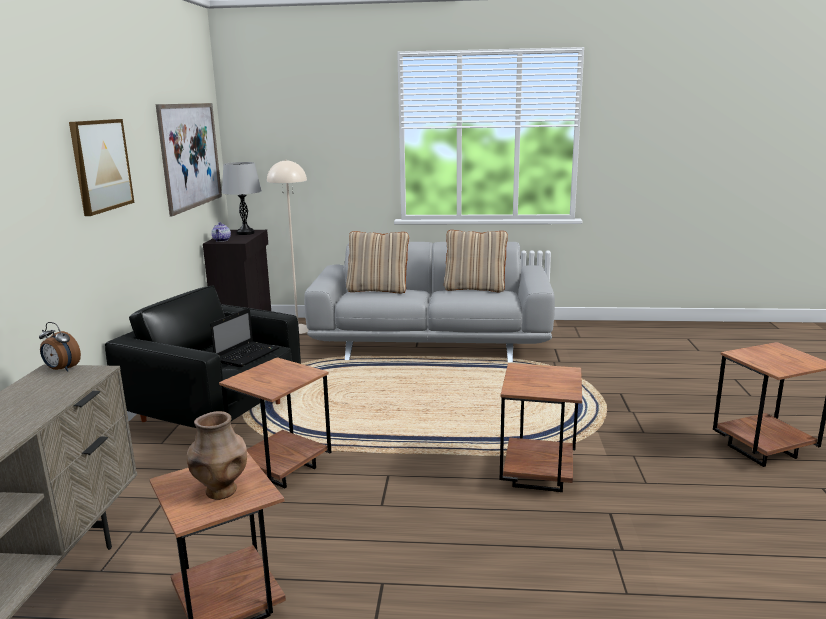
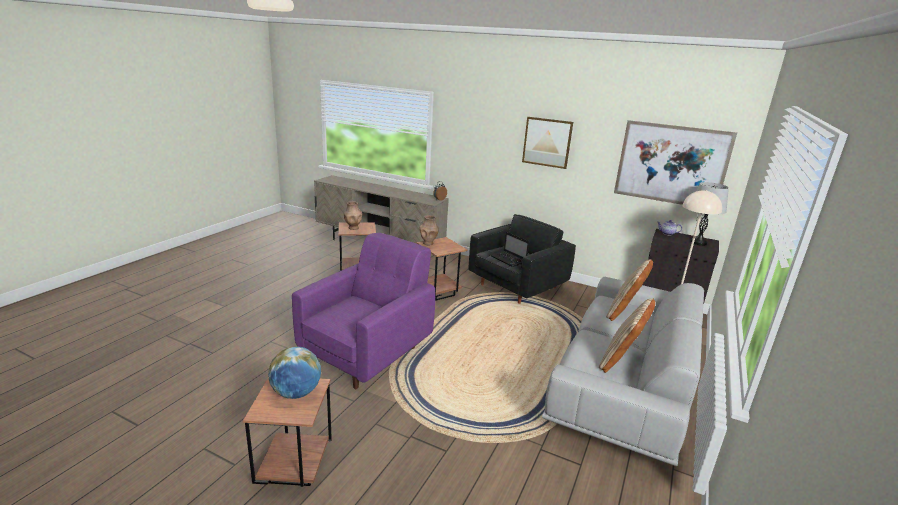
camera: 110 degrees right, 5 degrees up
brown side table [500,363,582,492] -> purple armchair [292,233,435,389]
none -> globe [268,347,321,399]
none -> brown vase [420,215,439,245]

